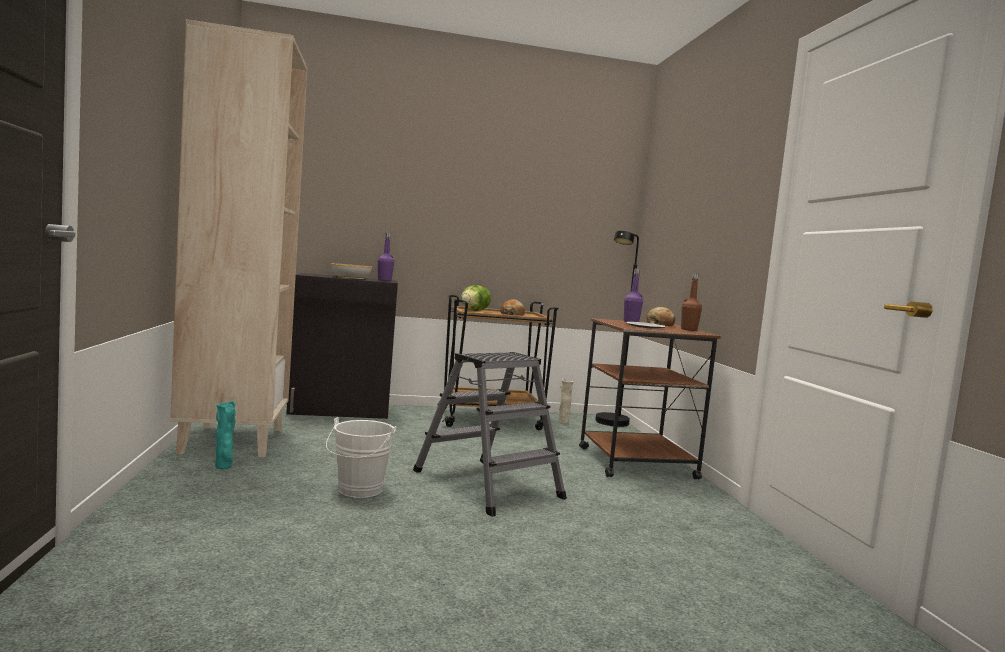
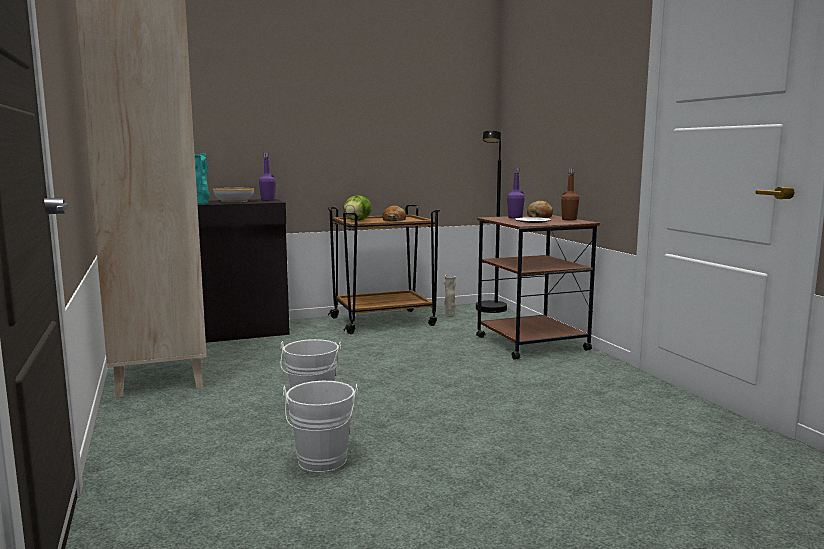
camera: 10 degrees left, 5 degrees up
turquoise vase [215,401,236,469] -> turquoise vase moved to [195,153,210,204]
grey step ladder [413,352,567,517] -> none
none -> white bucket [283,381,358,472]

